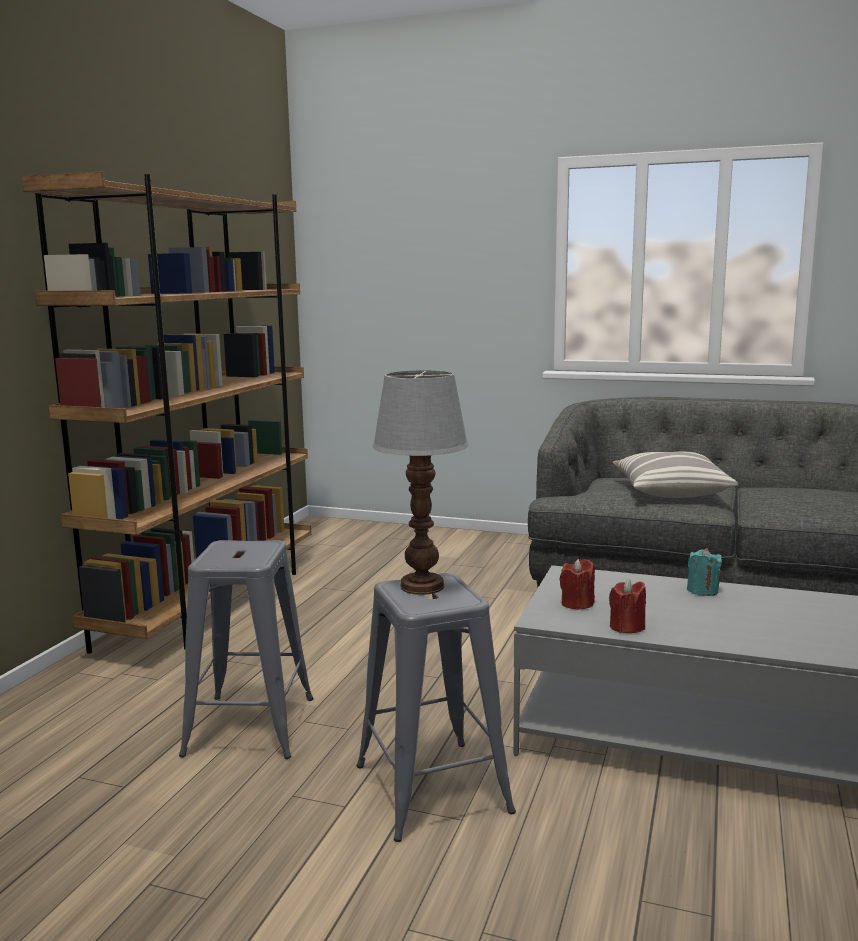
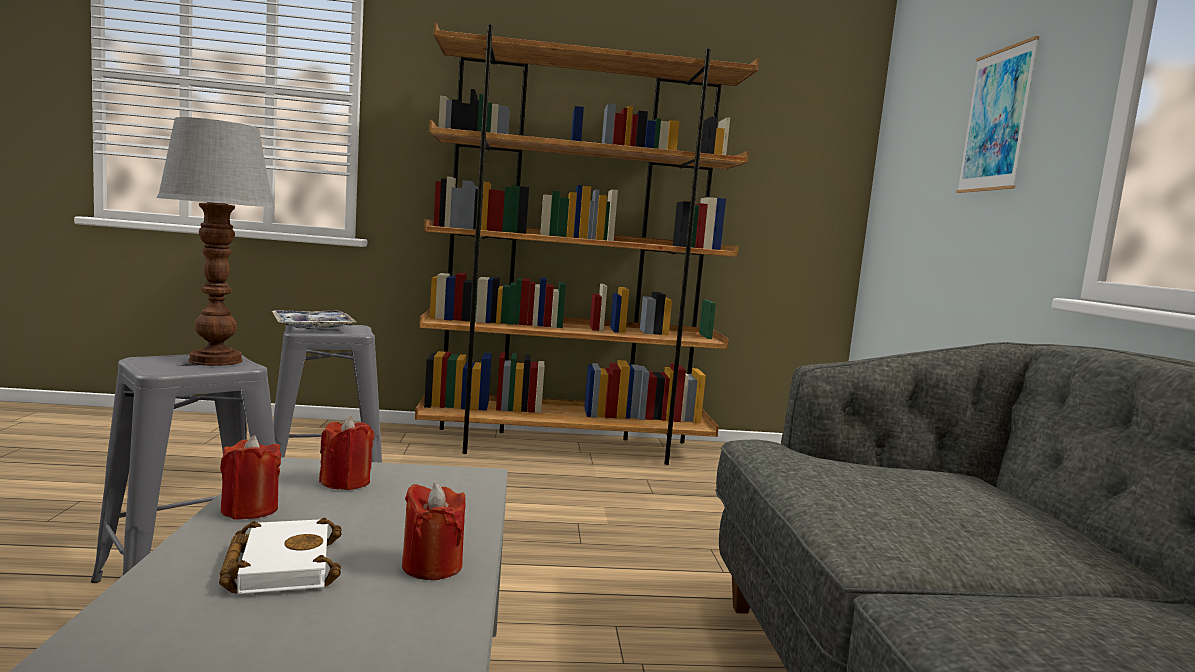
camera: 65 degrees right, 5 degrees down
pillow [613,452,738,498] -> none
turquoise candle [687,548,722,596] -> red candle [402,483,465,580]
none -> white book [219,518,342,594]
none -> tray [272,310,356,329]
none -> picture [956,36,1040,193]

